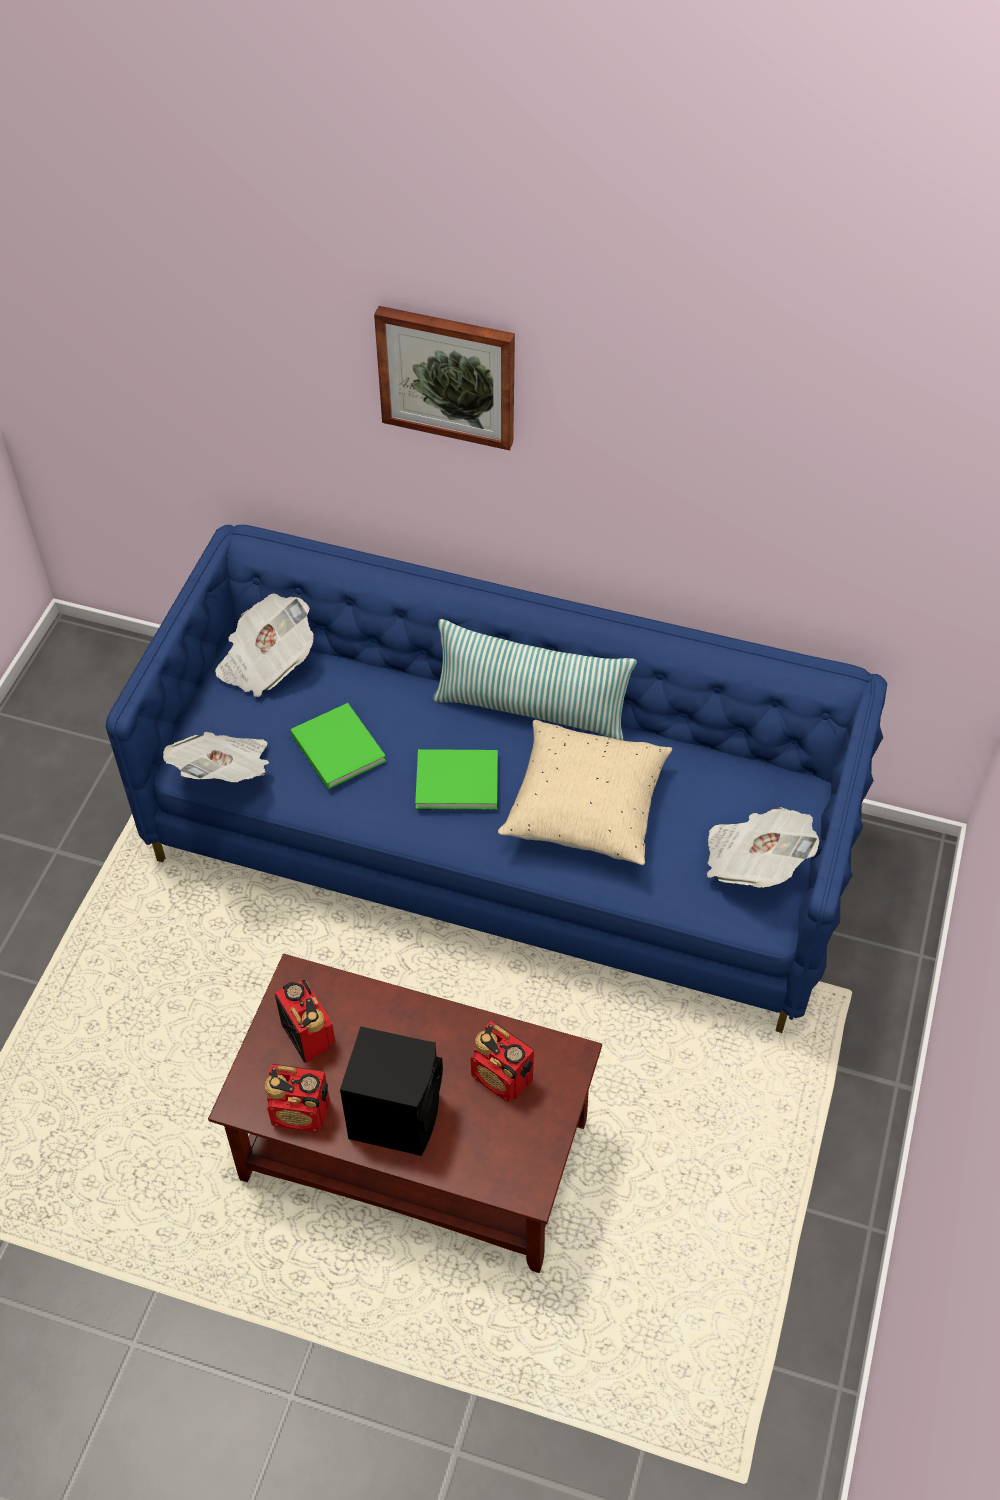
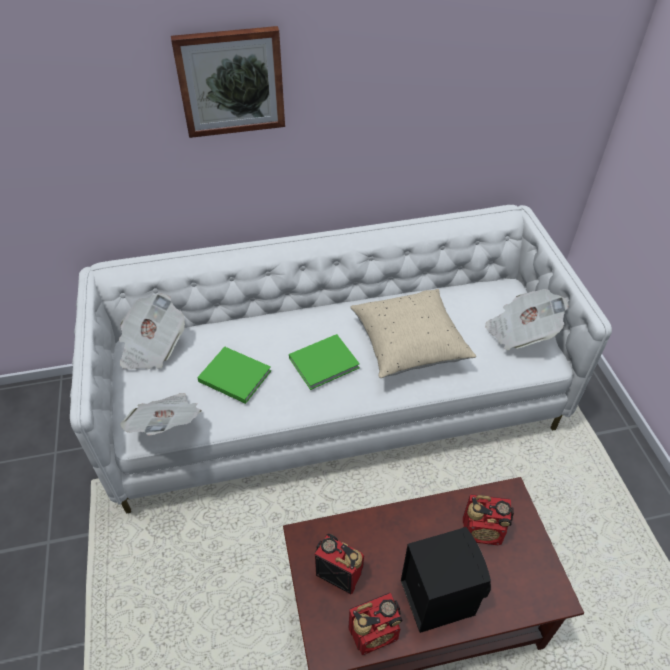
camera: 30 degrees left, 5 degrees down
blue sofa [106,525,887,1033] -> white sofa [70,205,612,514]
pillow [433,619,637,741] -> none

